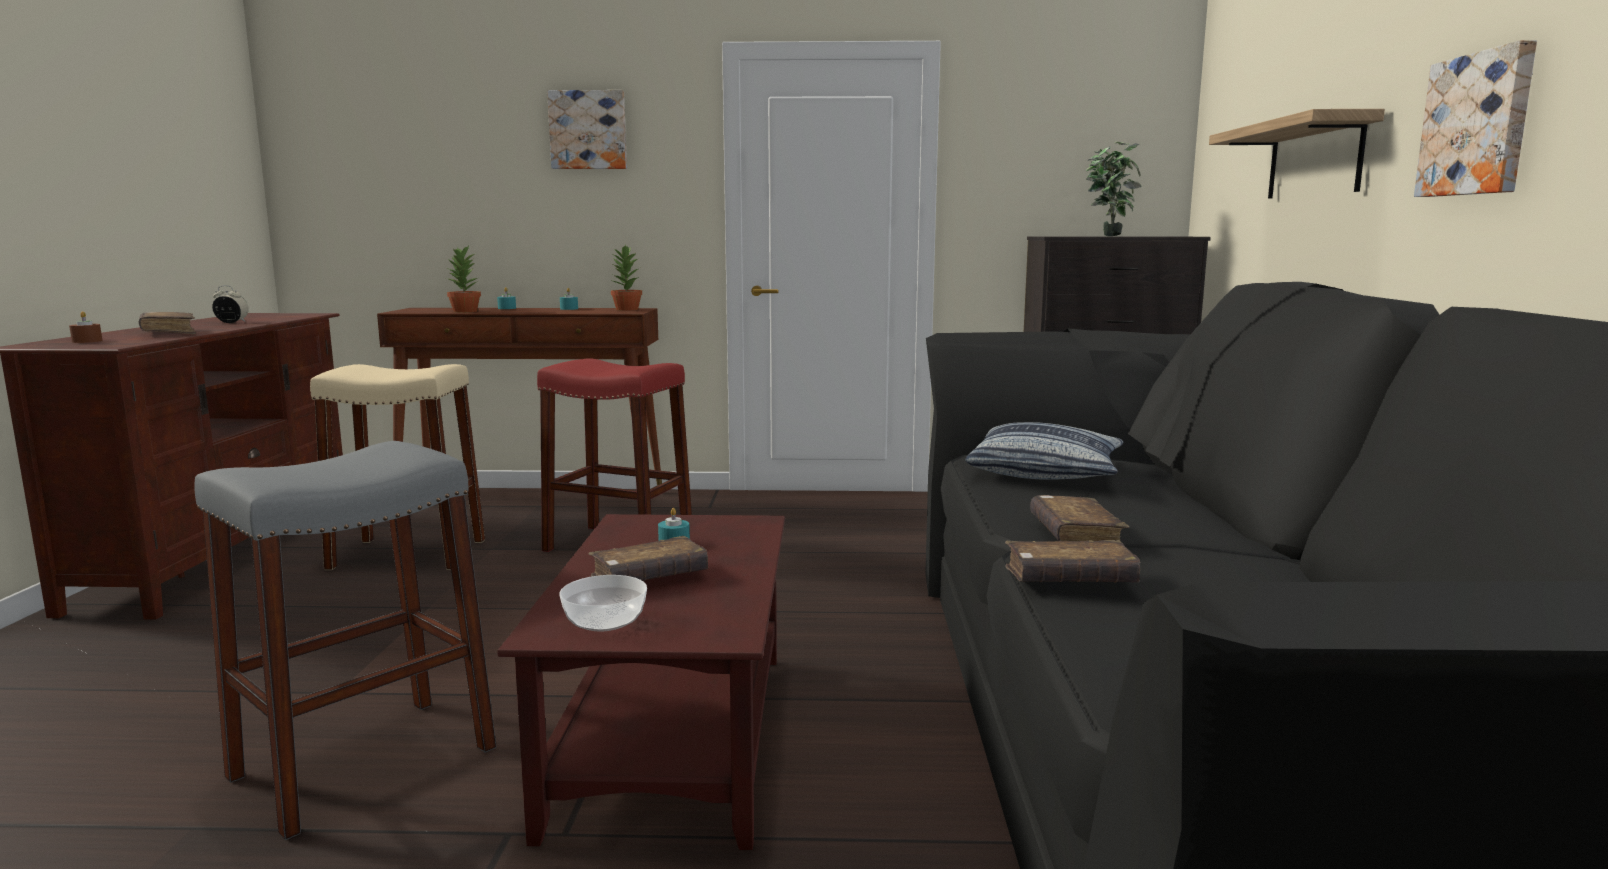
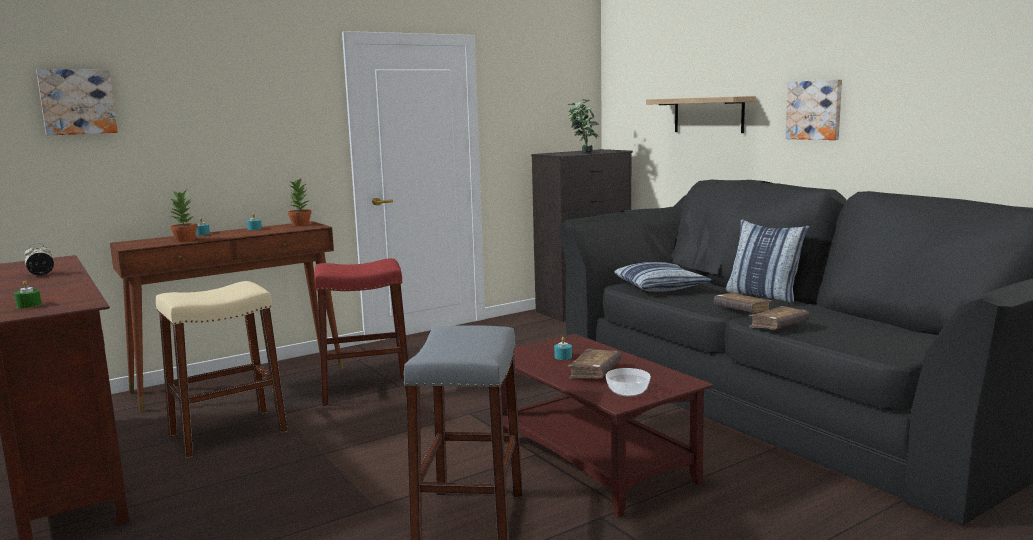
camera: 35 degrees left, 0 degrees up
brown candle [69,311,103,343] -> green candle [14,280,41,308]
brown book [139,312,196,334] -> none
picture [547,90,627,169] -> picture moved to [36,69,118,136]
none -> pillow [725,219,810,303]

